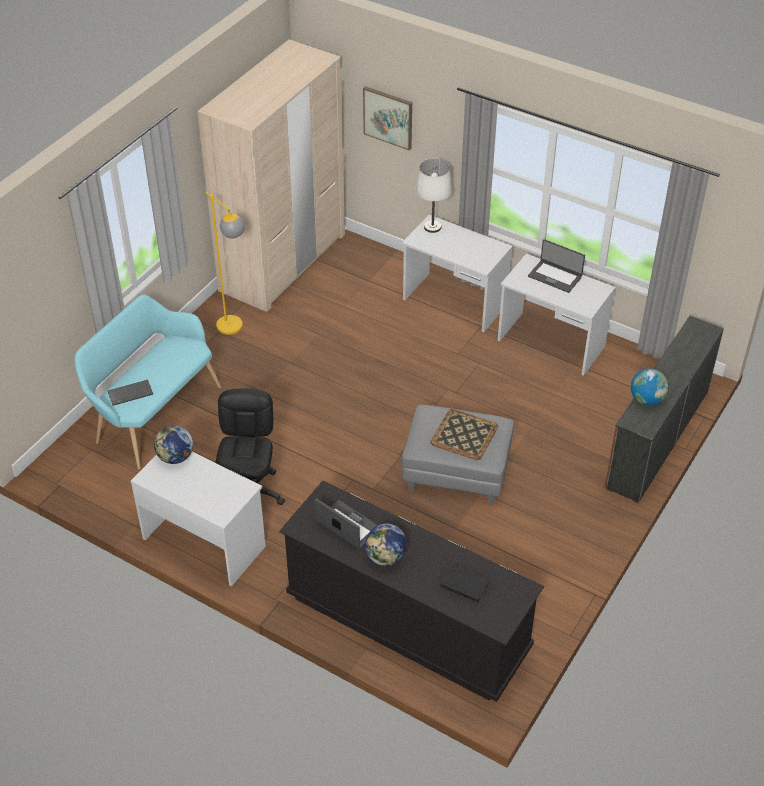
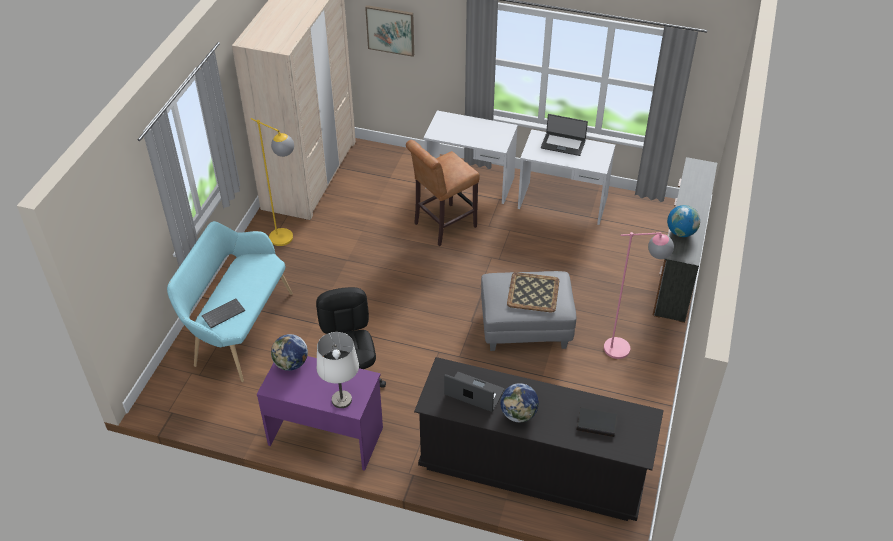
camera: 15 degrees left, 0 degrees up
white desk [131,452,266,586] -> purple desk [257,356,383,471]
white table lamp [416,159,452,233] -> white table lamp moved to [317,332,359,408]
none -> brown stool [406,140,480,246]
none -> pink floor lamp [604,232,674,359]

